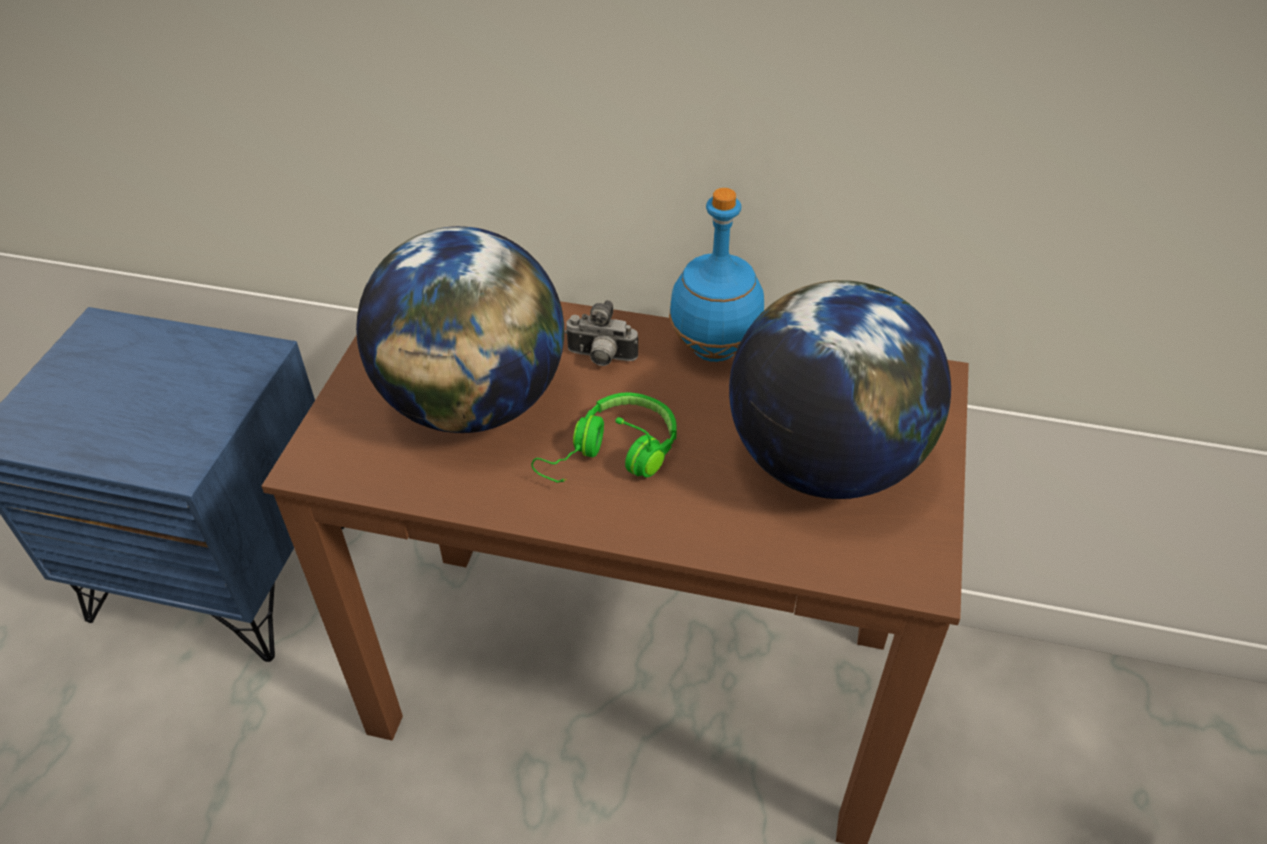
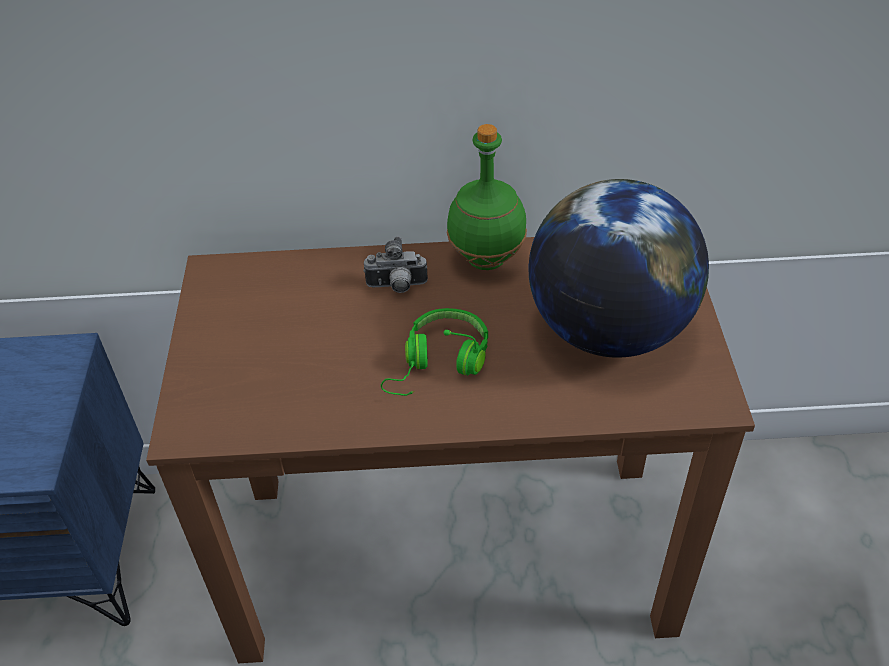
camera: 15 degrees left, 0 degrees up
globe [356,226,564,433] -> none
blue bottle [669,188,764,362] -> green bottle [447,124,527,270]

